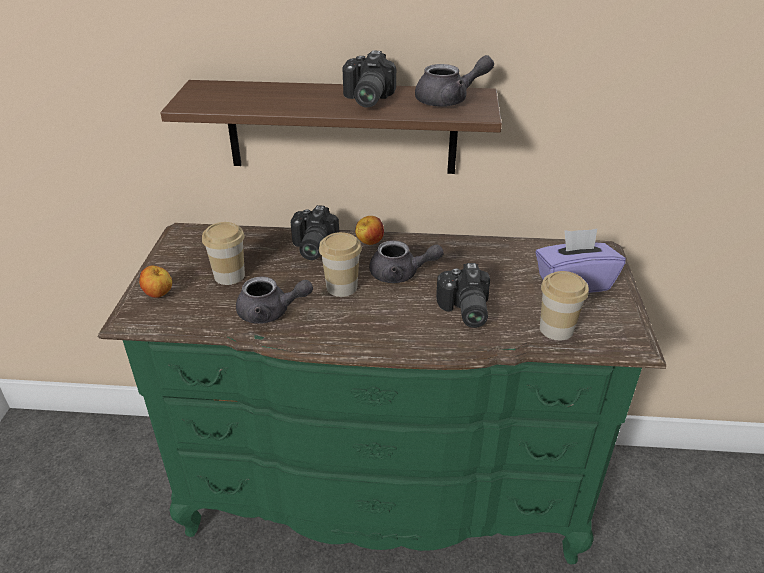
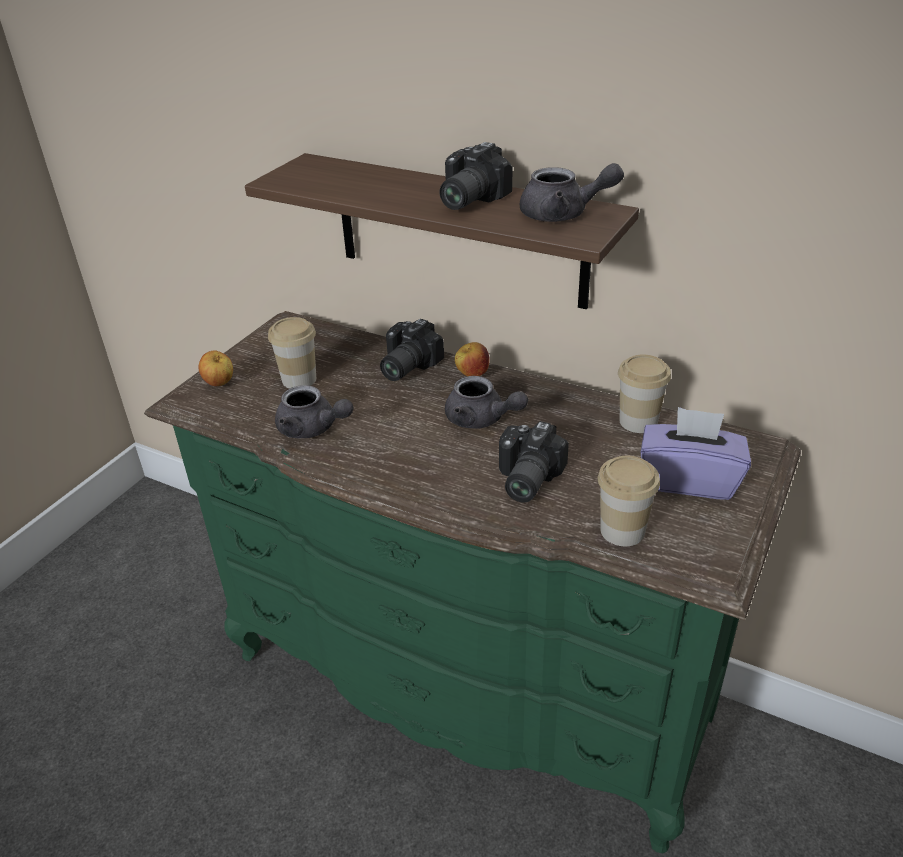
camera: 25 degrees right, 0 degrees up
cup [319,232,362,297] -> cup moved to [618,355,671,433]

